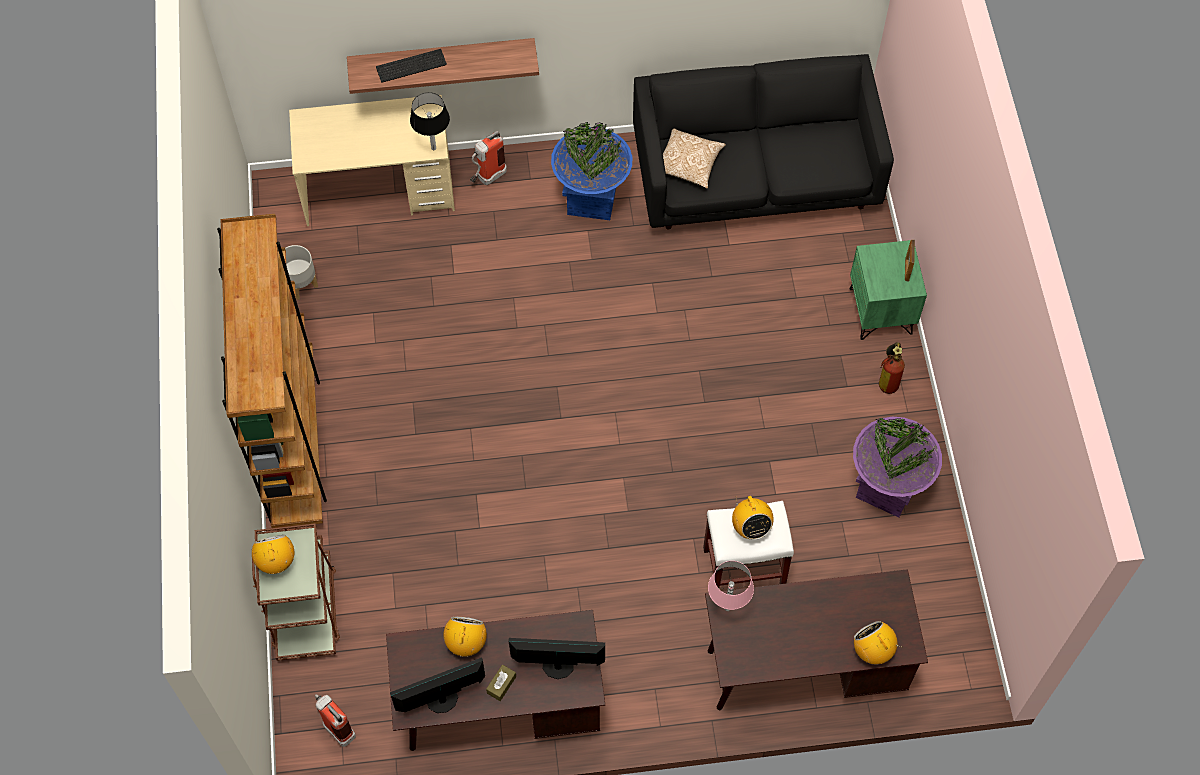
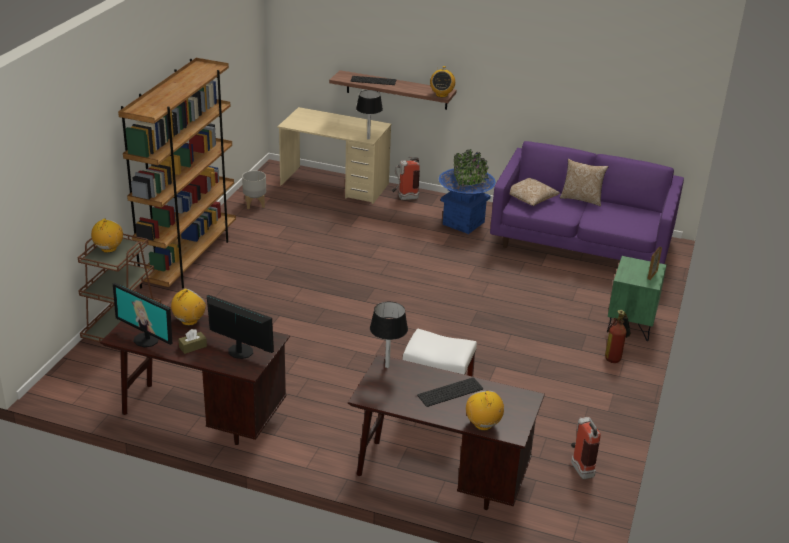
camera: 25 degrees right, 30 degrees down
fire extinguisher [315,694,356,747] -> fire extinguisher moved to [571,417,601,479]
monitor [390,657,485,713] -> monitor turned 150 degrees counterclockwise [113,283,172,347]
black sofa [633,54,894,230] -> purple sofa [490,141,684,264]
pink table lamp [708,561,754,611] -> black table lamp [370,302,408,368]
radio [732,496,774,540] -> radio moved to [430,66,455,97]
purple planter [853,417,942,518] -> none
none -> keyboard [417,377,483,407]
none -> pillow [560,159,609,206]

